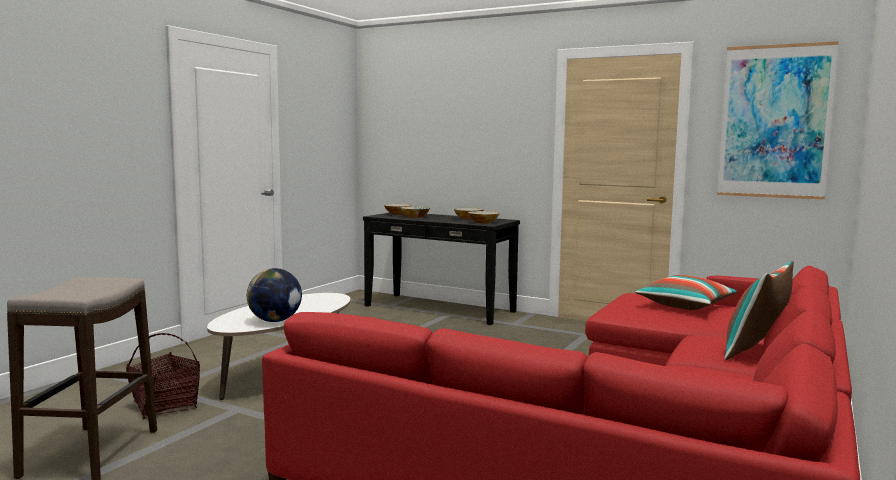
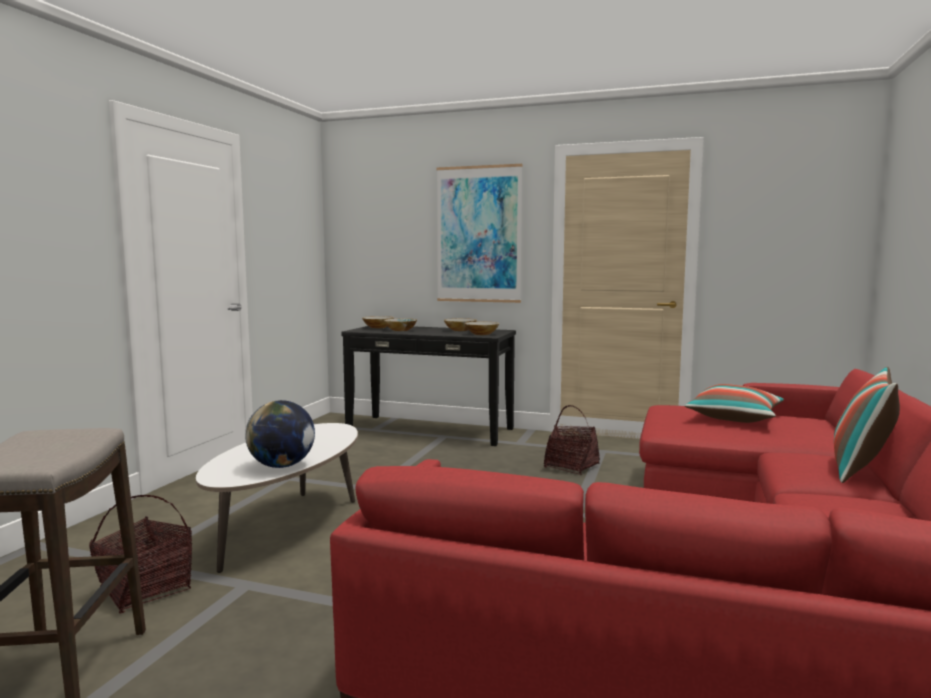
camera: 10 degrees left, 0 degrees up
picture [717,41,839,200] -> picture moved to [436,164,523,303]
none -> basket [544,405,600,475]

